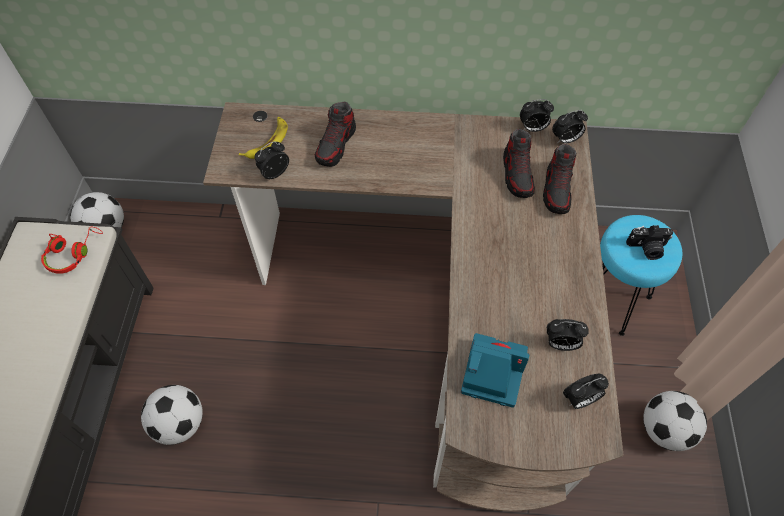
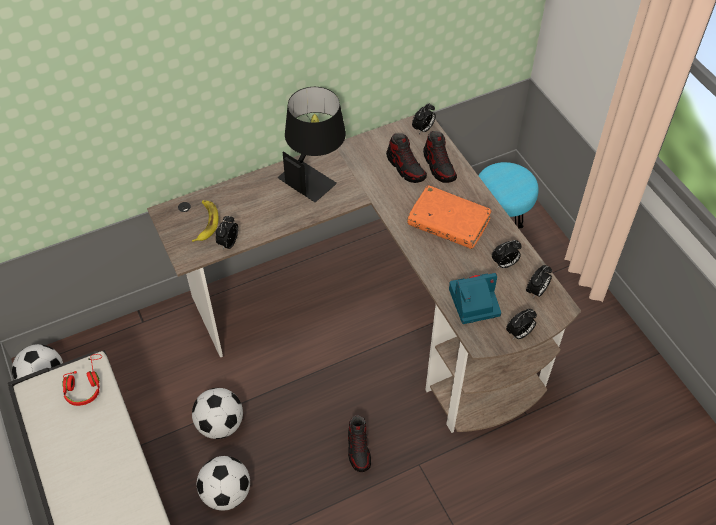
camera: 30 degrees left, 5 degrees down
shoe [315,102,356,167] -> shoe moved to [348,415,371,472]
alarm clock [520,99,554,132] -> alarm clock moved to [506,309,537,339]
camera [626,225,673,260] -> none
football [643,391,707,451] -> football moved to [192,388,243,439]
none -> black table lamp [278,87,346,202]
none -> orange book [407,185,491,249]

